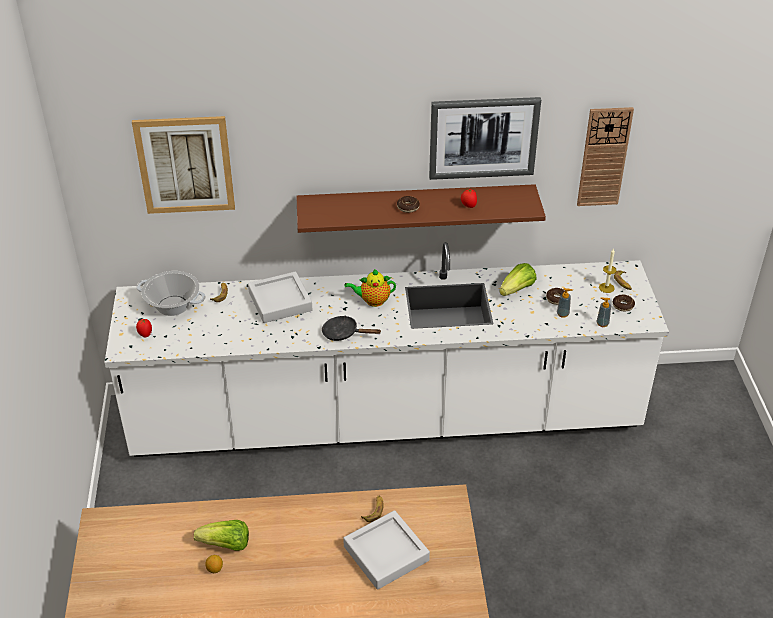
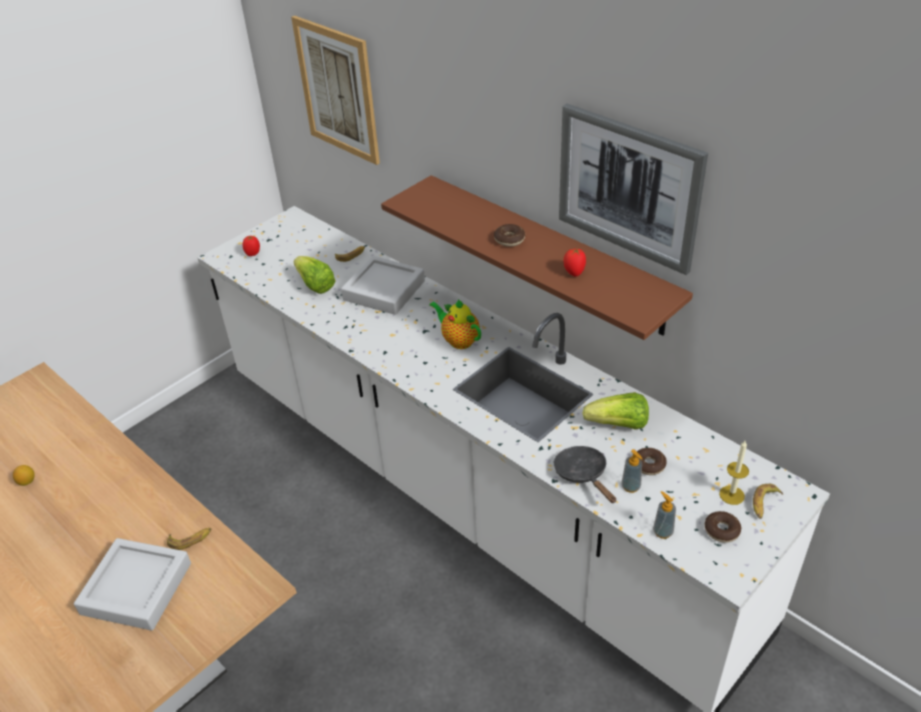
camera: 50 degrees right, 0 degrees up
cooking pot [136,271,206,316] -> none
lettuce [194,520,249,551] -> lettuce moved to [293,256,335,294]
black frying pan [322,316,382,341] -> black frying pan moved to [554,446,616,503]
wall clock [577,107,634,206] -> none

